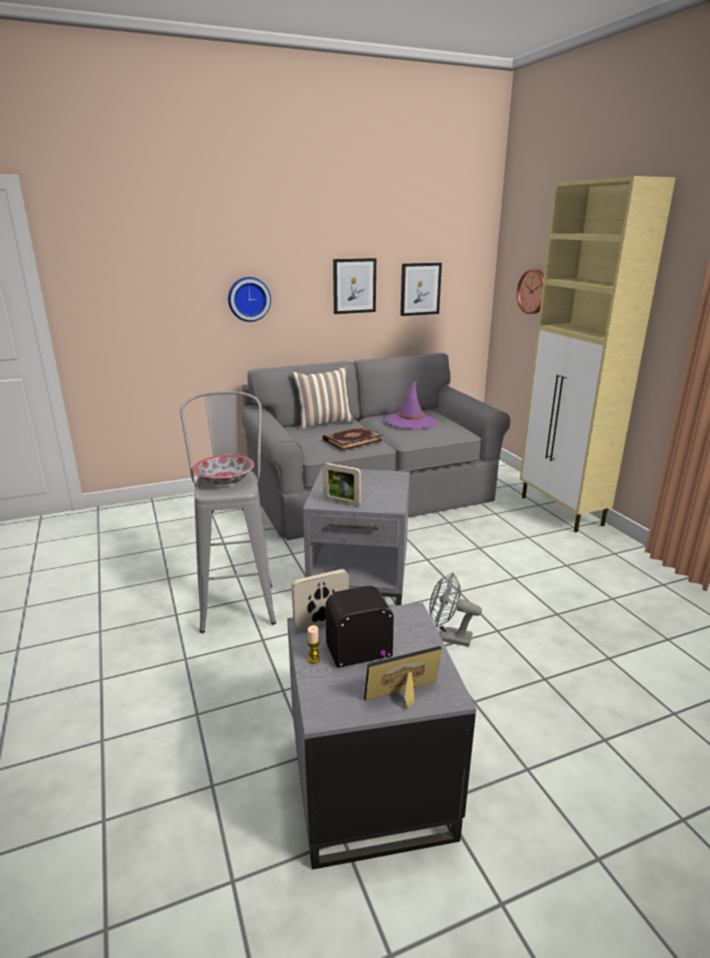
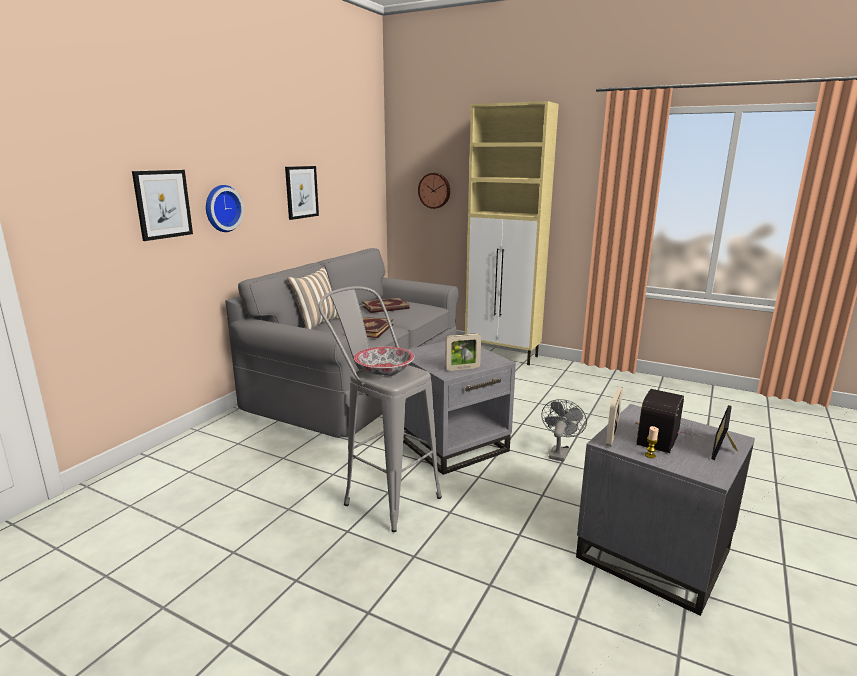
camera: 40 degrees left, 5 degrees down
purple hat [385,381,438,429] -> book [362,298,410,313]
picture [400,263,442,316] -> picture moved to [132,170,193,241]
grey fan [429,573,482,647] -> grey fan turned 135 degrees clockwise [541,399,587,462]

